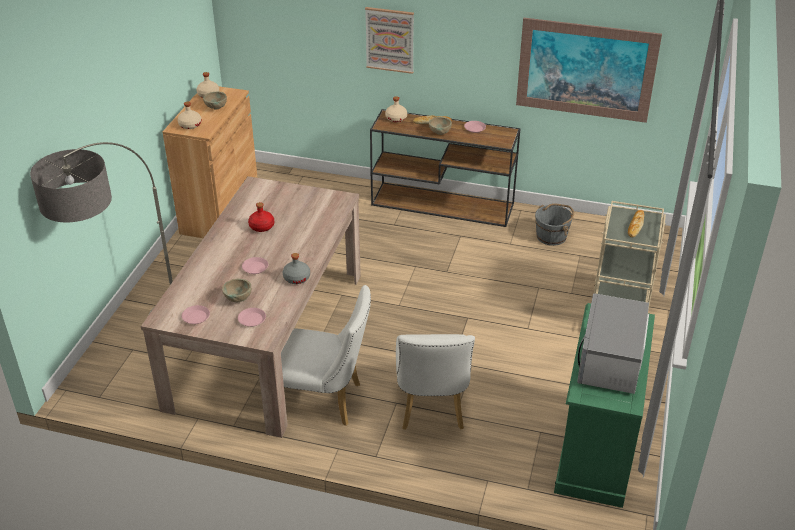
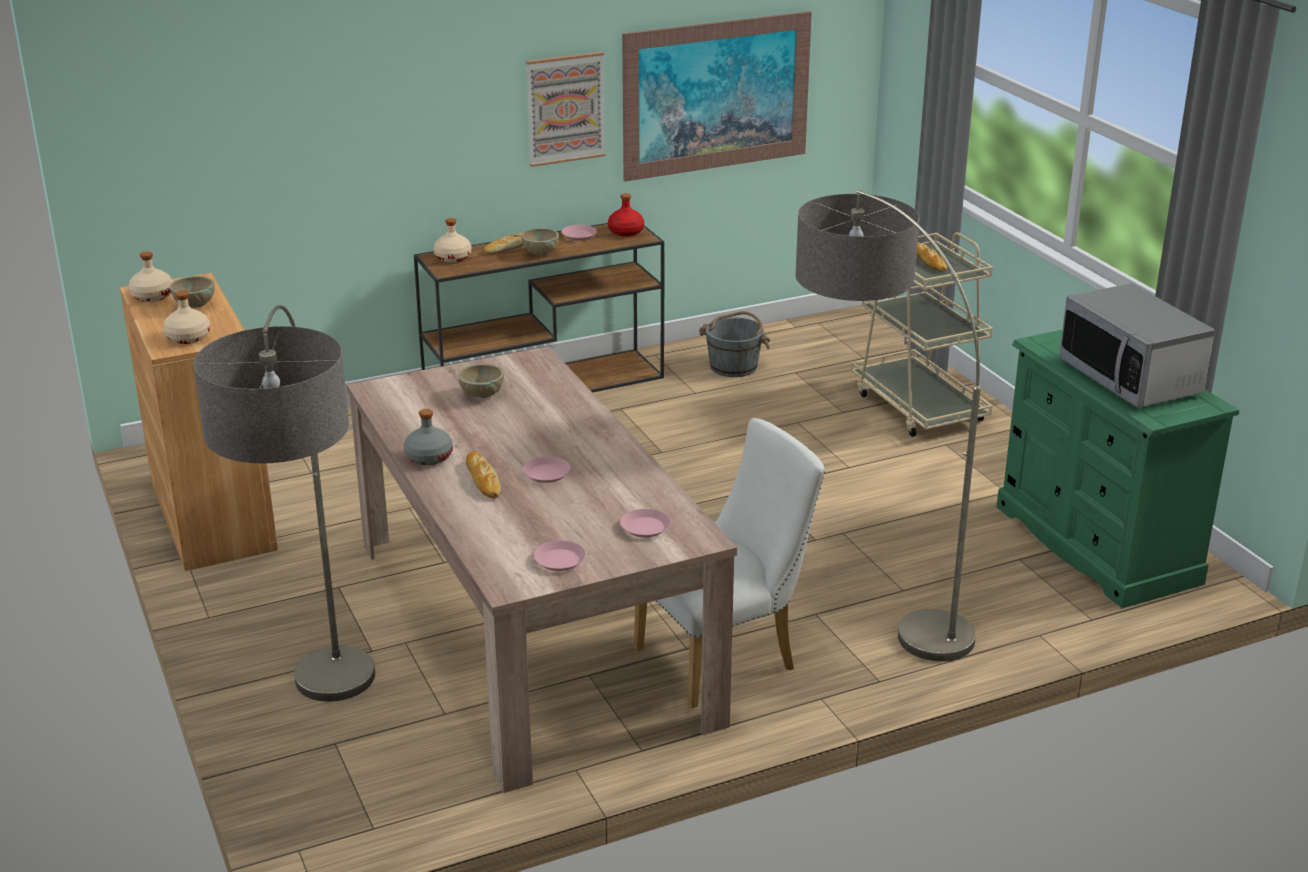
camera: 40 degrees left, 10 degrees down
beige bowl [222,279,252,302] -> beige bowl moved to [458,364,504,398]
red bottle [248,202,274,232] -> red bottle moved to [608,193,644,237]
grey bottle [283,253,310,284] -> grey bottle moved to [404,409,453,466]
picture [365,7,414,74] -> picture moved to [526,52,606,167]
white chair [396,334,475,430] -> floor lamp [796,190,981,661]
none -> bread [466,451,501,498]

